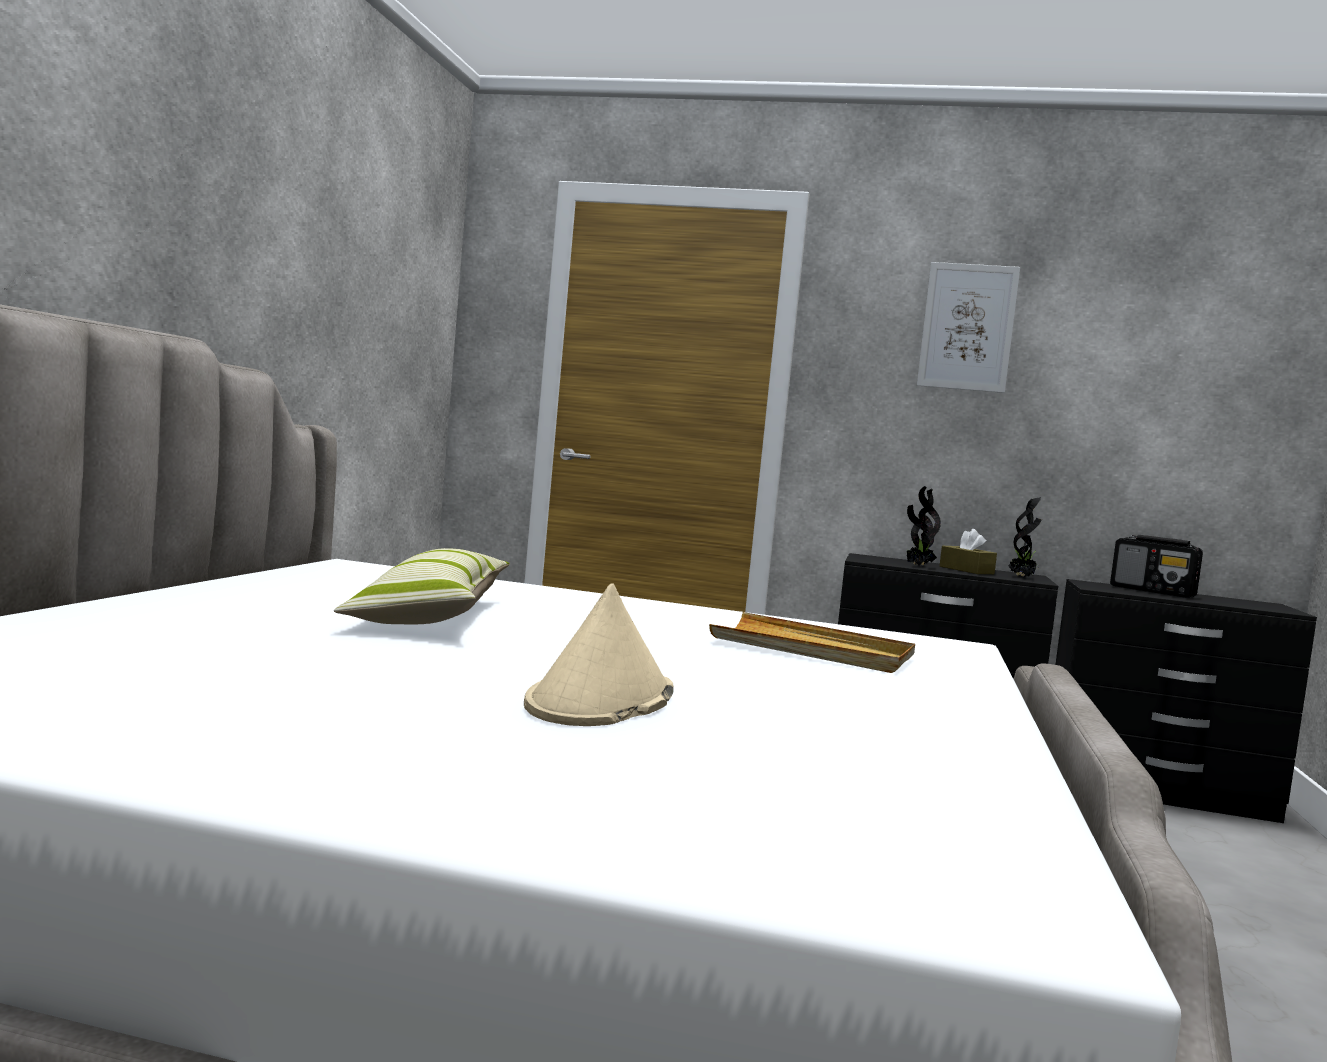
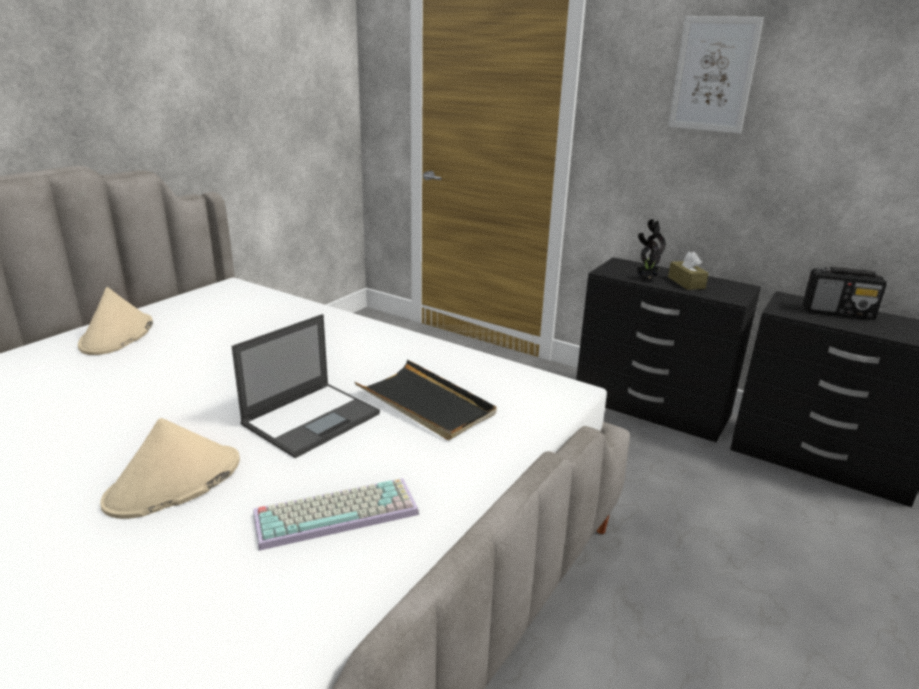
camera: 20 degrees right, 20 degrees up
pillow [334,548,510,624] -> none
beige tray [709,612,915,673] -> black tray [355,360,496,440]
potted plant [1008,497,1042,578] -> none
radio [1110,535,1203,598] -> radio turned 45 degrees counterclockwise [803,267,887,320]
none -> beige hat [78,287,153,355]
none -> laptop [231,314,380,458]
none -> keyboard [253,478,419,551]

